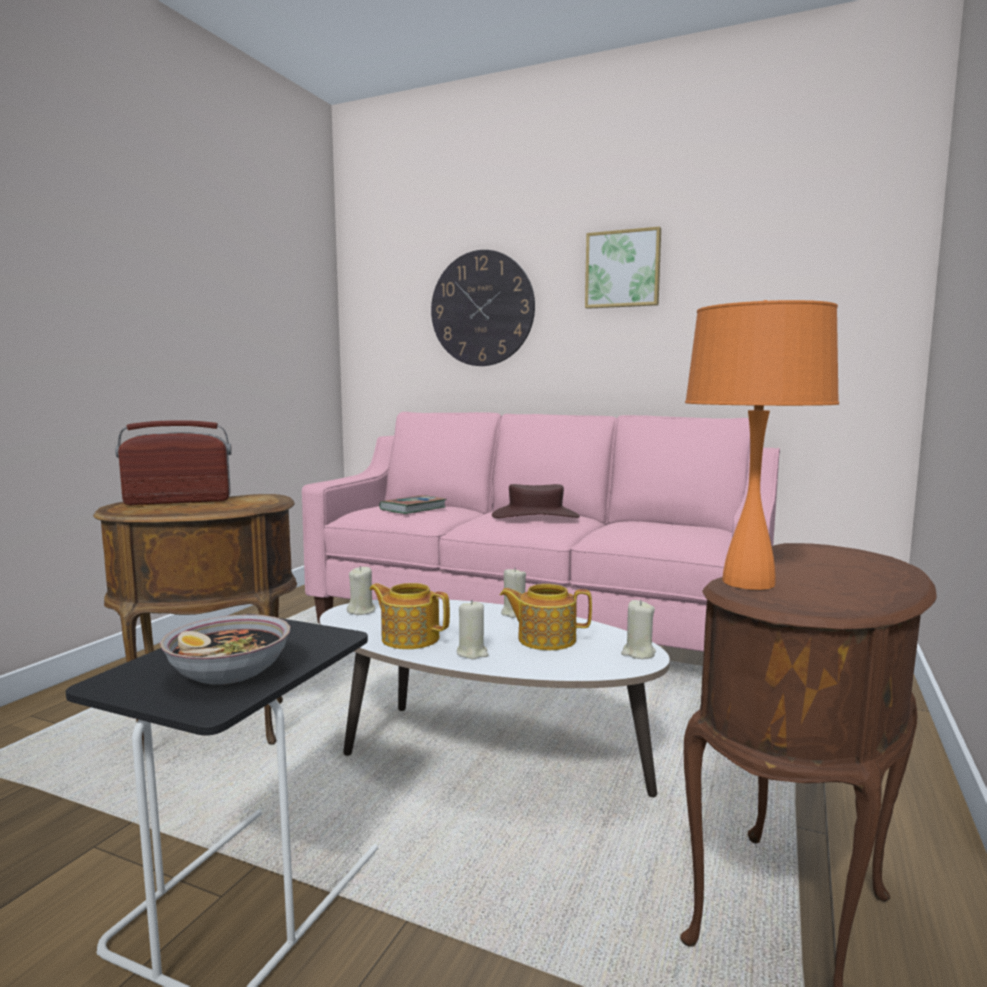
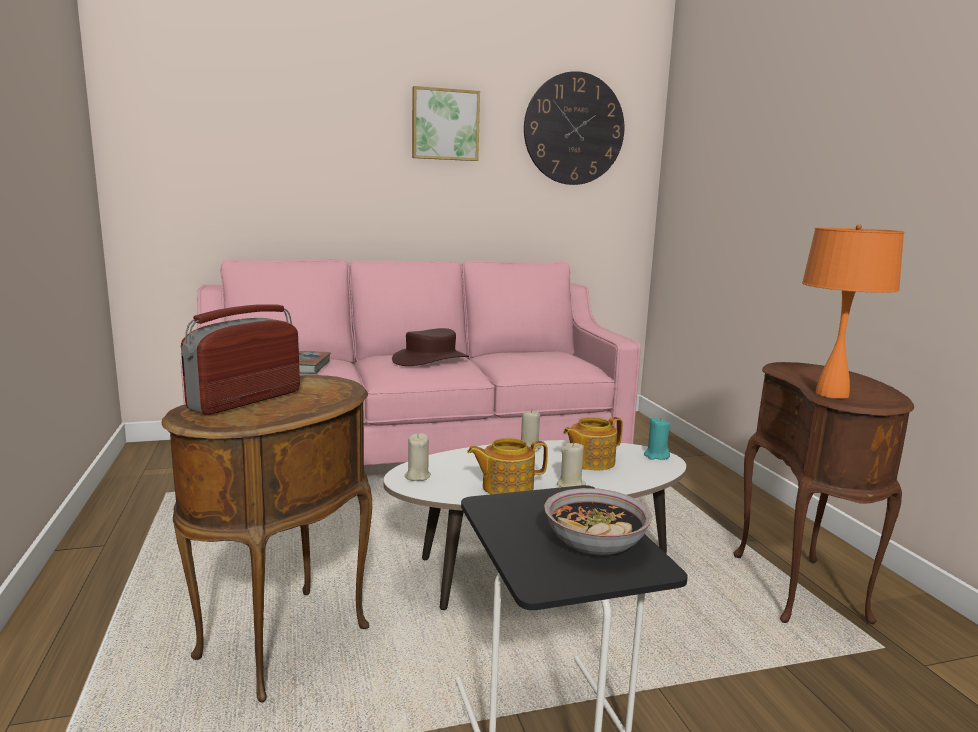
camera: 40 degrees left, 5 degrees up
wall clock [431,250,535,366] -> wall clock moved to [524,71,624,185]
beige candle [621,600,656,659] -> turquoise candle [644,417,670,460]

